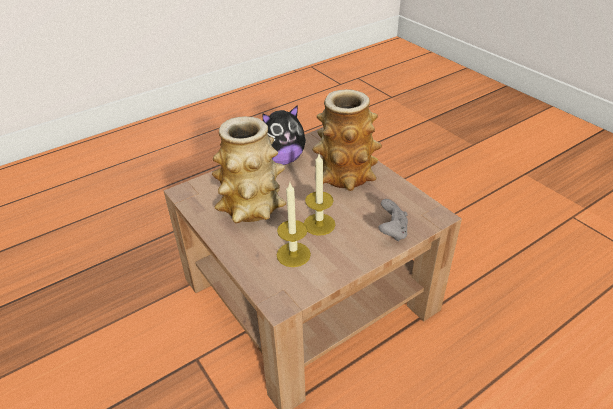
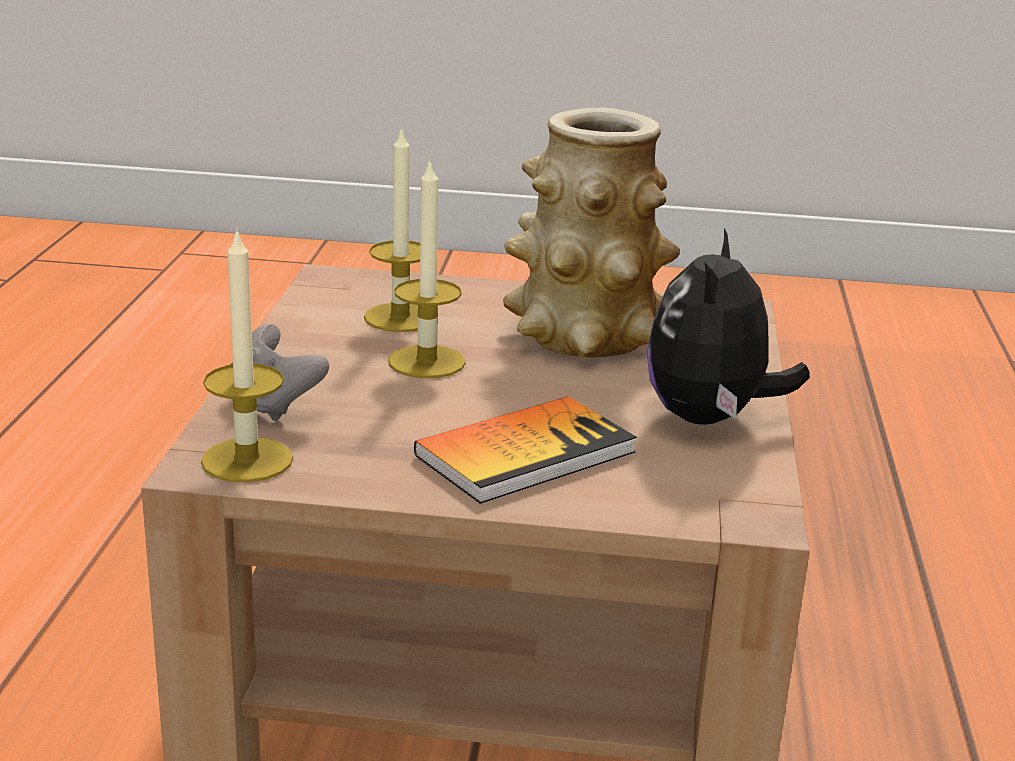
camera: 130 degrees right, 15 degrees down
vase [312,89,382,191] -> book [414,396,637,504]
none -> candle [201,227,293,482]

